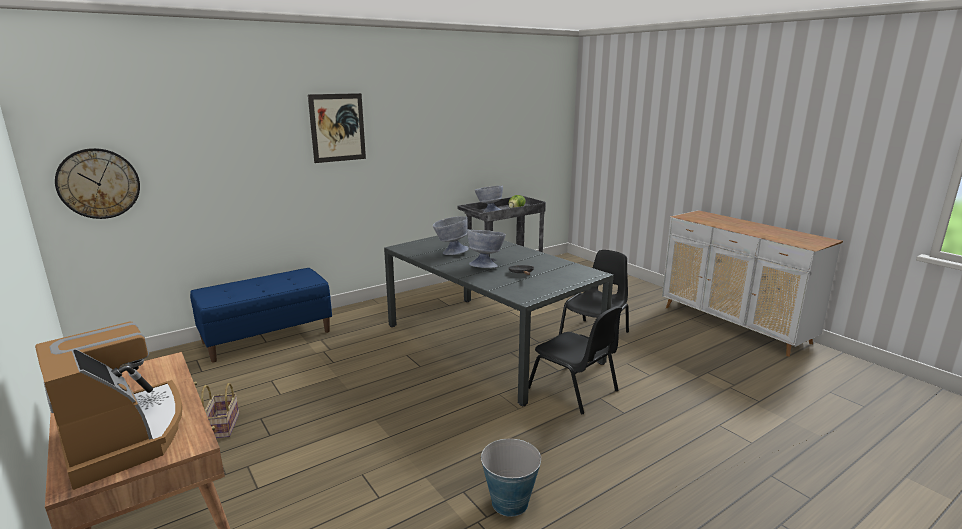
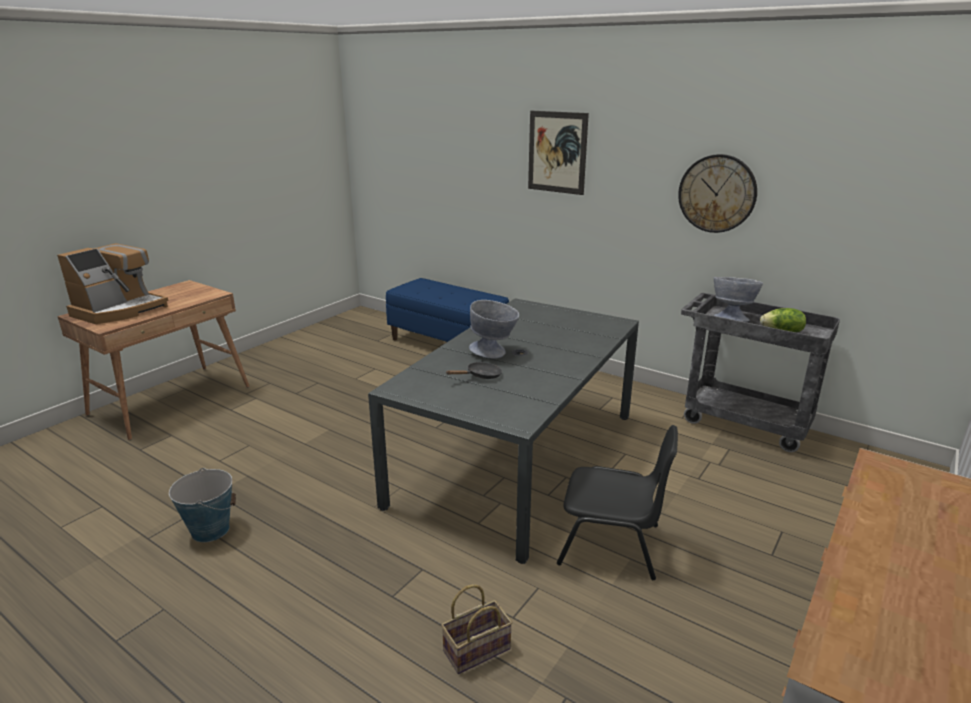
camera: 70 degrees right, 5 degrees up
wall clock [55,148,140,219] -> wall clock moved to [678,154,757,233]
basket [201,383,239,438] -> basket moved to [441,584,512,674]
grey bowl [433,216,469,255] -> none
black chair [529,306,622,414] -> none

